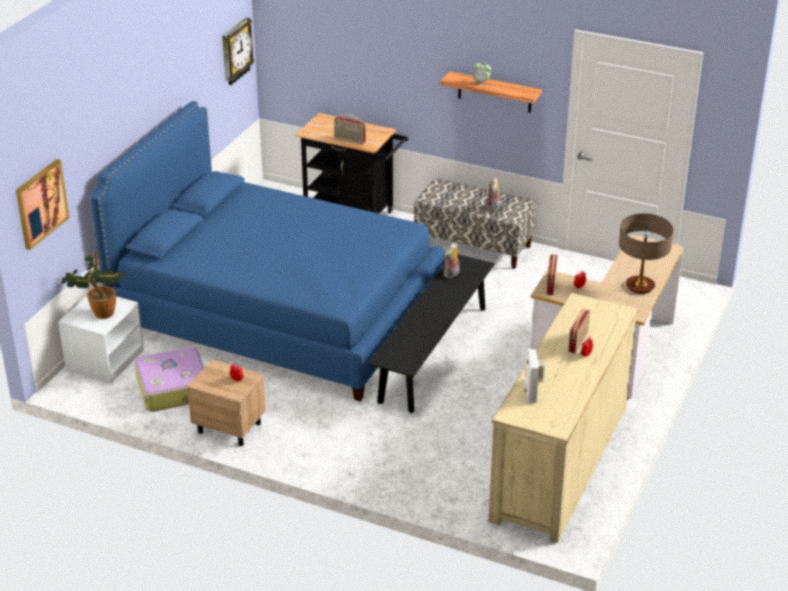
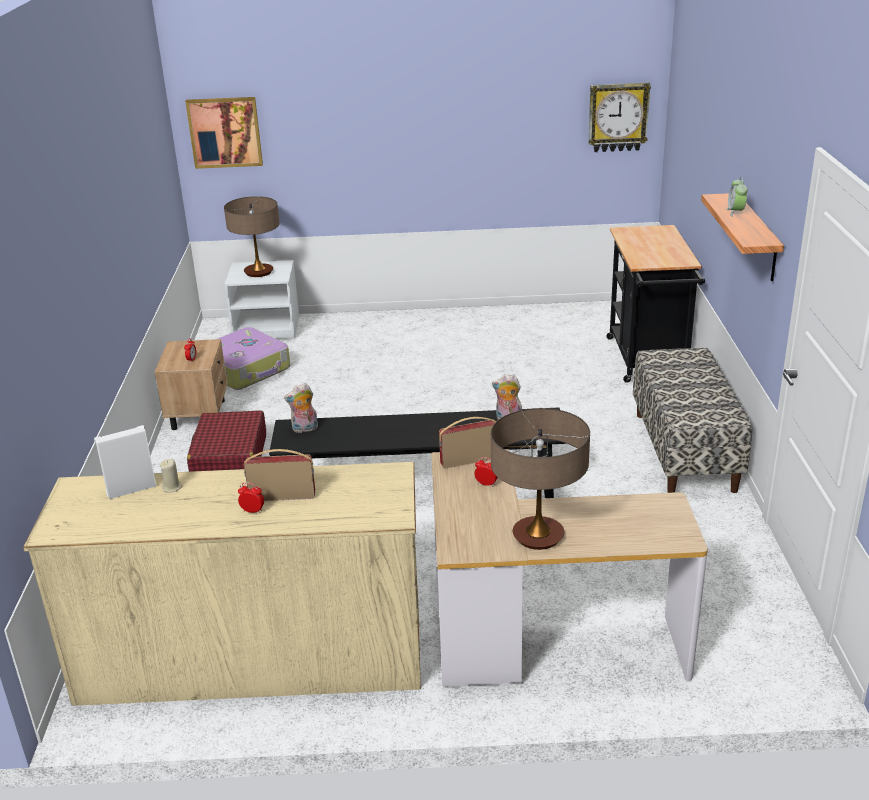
camera: 65 degrees right, 5 degrees down
potted plant [61,250,126,319] -> table lamp [224,196,280,277]
blue bed [90,101,445,401] -> none
radio [334,115,366,145] -> none
plush toy [486,177,502,212] -> plush toy moved to [284,383,318,433]
none -> red suitcase [187,411,266,472]

